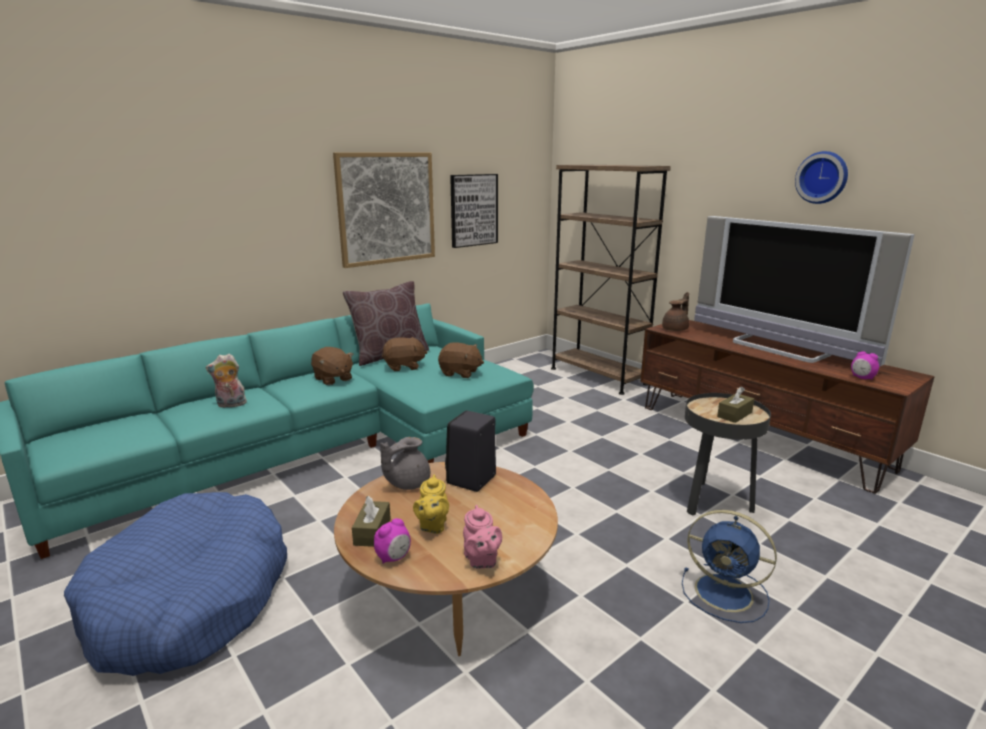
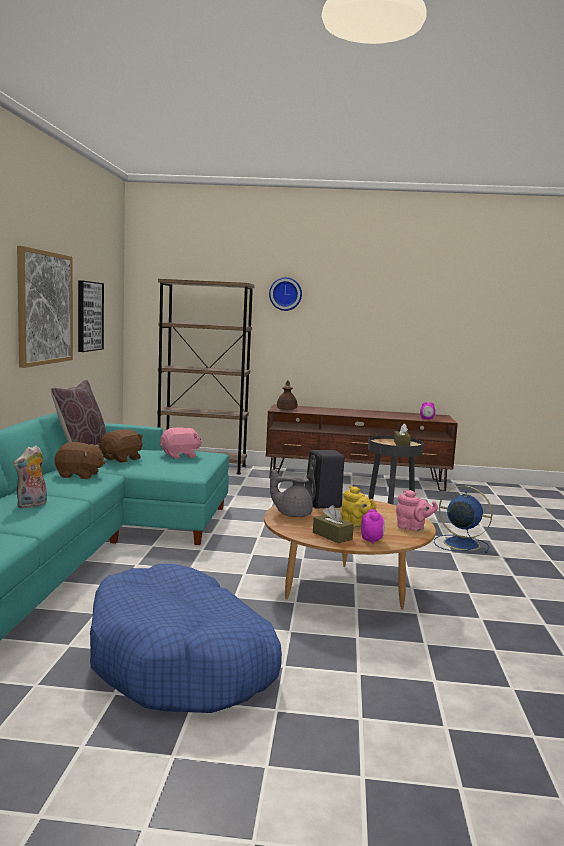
camera: 45 degrees left, 10 degrees down
grey teapot [380,437,430,490] -> grey teapot turned 90 degrees clockwise [270,468,313,517]
brown plush toy [438,342,484,378] -> pink plush toy [160,427,202,459]
blue fan [682,510,777,623] -> blue fan turned 135 degrees counterclockwise [434,486,492,553]
television [694,216,915,367] -> none
wall clock [795,151,848,204] -> wall clock moved to [269,277,302,311]

